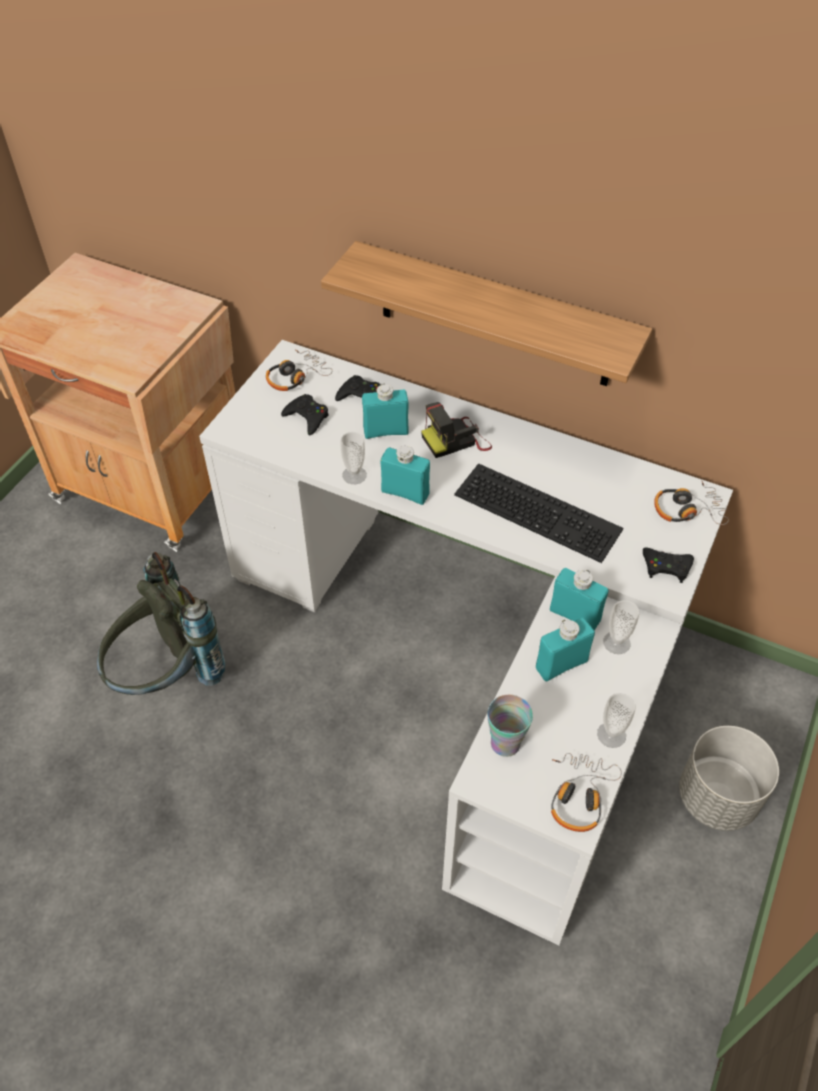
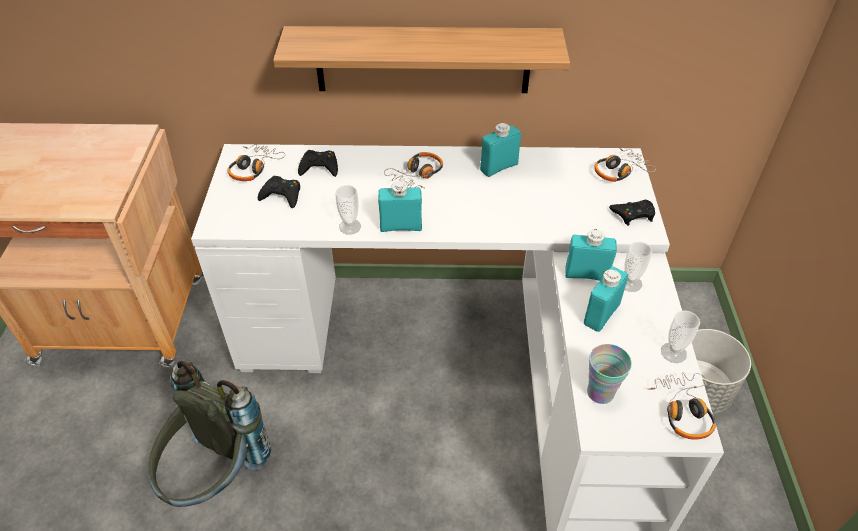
camera: 25 degrees left, 5 degrees down
turquoise bottle [362,384,409,439] -> turquoise bottle moved to [480,123,521,177]
camera [421,402,492,458] -> headphones [384,152,443,189]
keyboard [454,463,623,563] -> none

